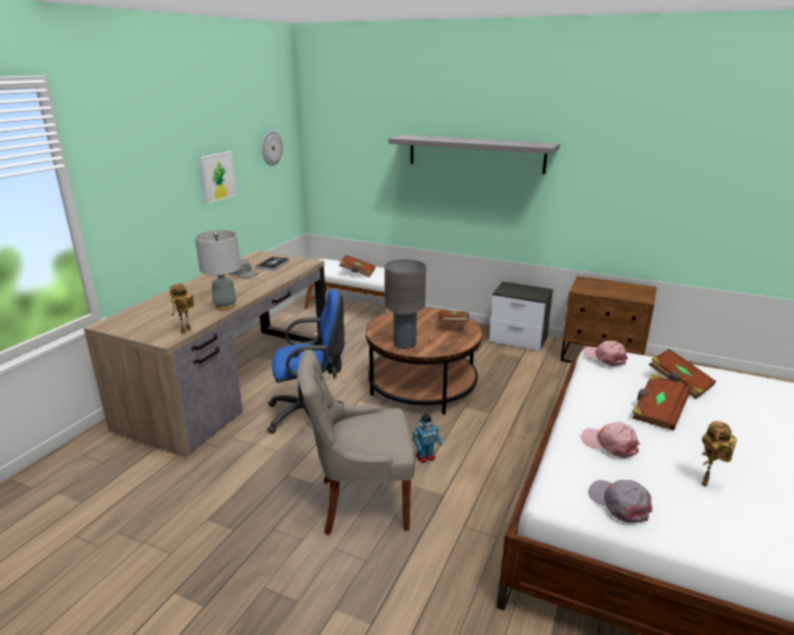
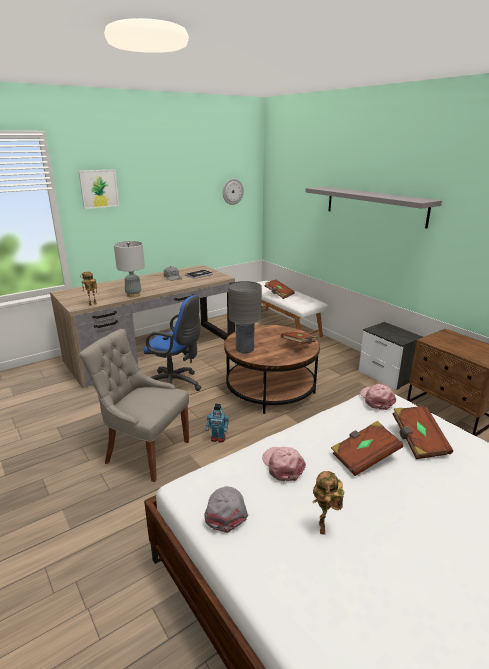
camera: 30 degrees right, 0 degrees up
picture [199,151,237,204] -> picture moved to [78,169,119,209]
toy robot [701,421,737,487] -> toy robot turned 60 degrees counterclockwise [313,471,344,534]

